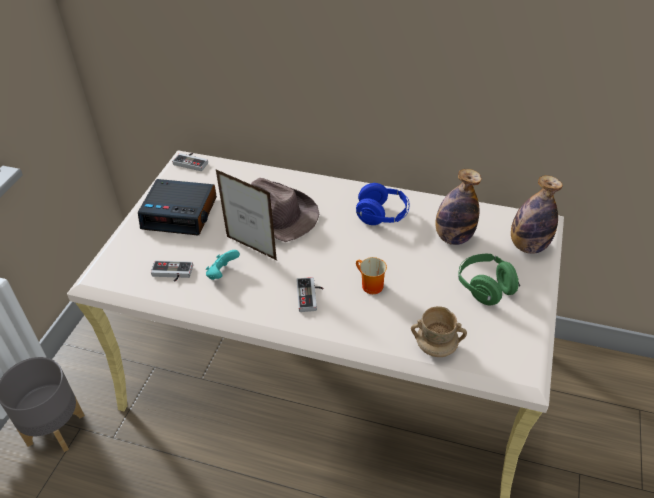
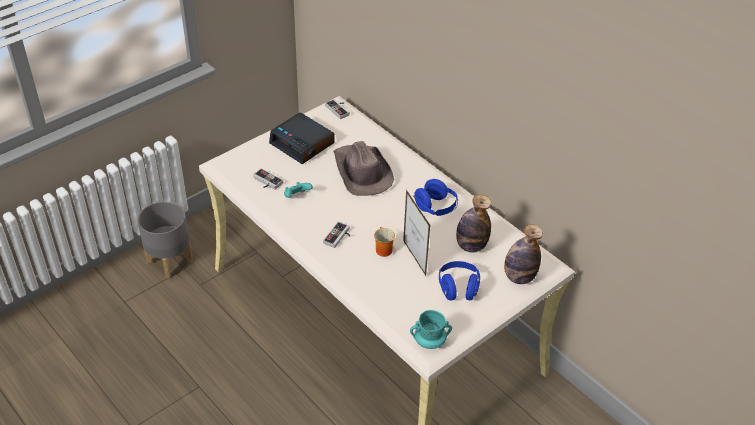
camera: 30 degrees right, 0 degrees up
picture frame [216,170,277,260] -> picture frame moved to [403,190,430,276]
beige mug [411,306,467,357] -> none
green headphones [458,254,520,305] -> blue headphones [439,261,480,301]
none -> turquoise mug [410,310,452,349]

